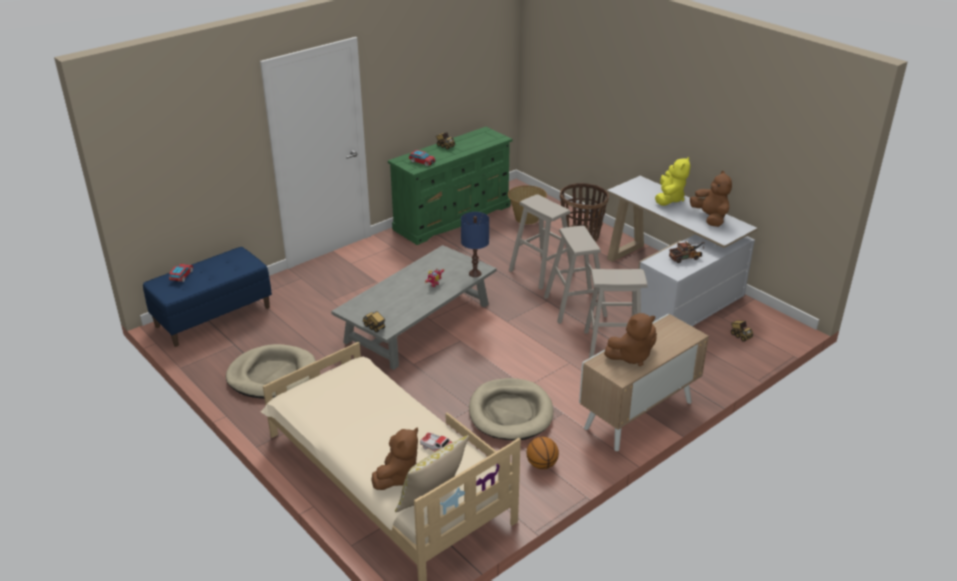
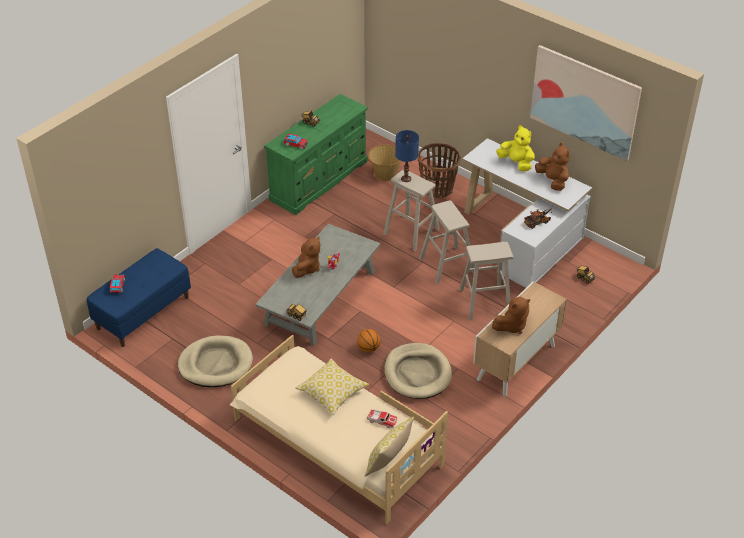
camera: 10 degrees left, 10 degrees up
brown plush toy [371,428,418,490] -> brown plush toy moved to [292,237,320,278]
blue table lamp [461,212,489,277] -> blue table lamp moved to [395,130,419,182]
basketball [526,437,559,469] -> basketball moved to [357,329,381,353]
yellow plush toy [655,157,690,206] -> yellow plush toy turned 60 degrees counterclockwise [496,125,535,172]
none -> pillow [296,359,369,415]
none -> picture [530,45,642,161]

